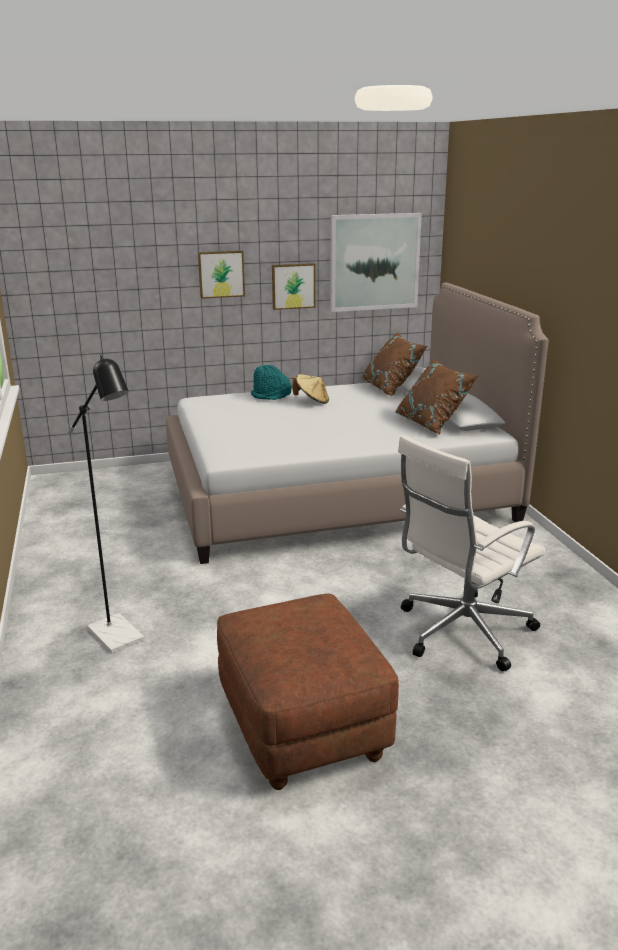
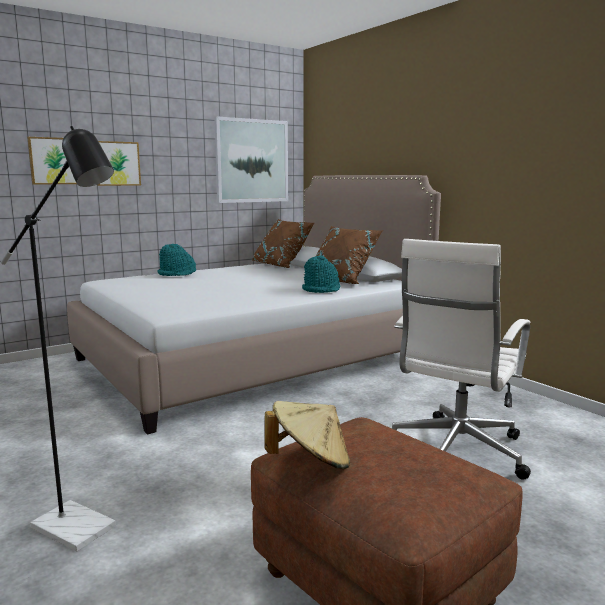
camera: 20 degrees left, 10 degrees down
picture [272,263,316,310] -> picture moved to [27,137,77,185]
beige hat [293,374,329,404] -> beige hat moved to [264,401,350,469]
none -> turquoise hat [302,256,340,293]

